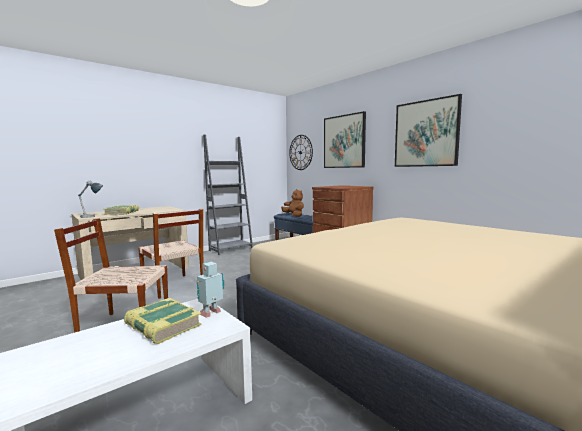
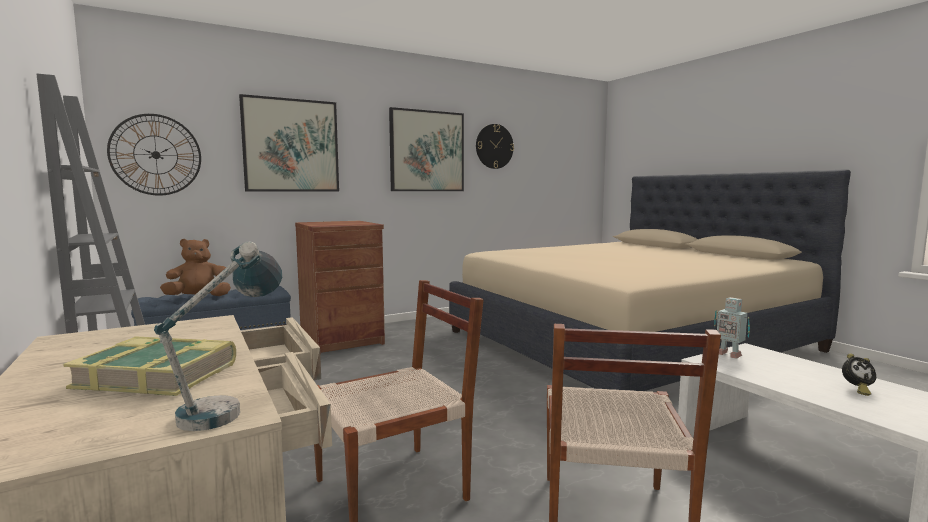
camera: 80 degrees left, 0 degrees up
book [124,298,202,344] -> none
none -> wall clock [476,124,514,169]
none -> alarm clock [842,354,876,396]

